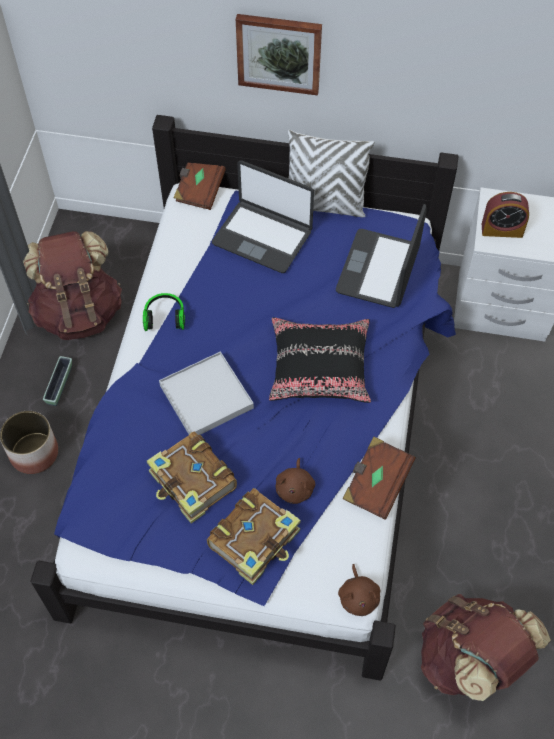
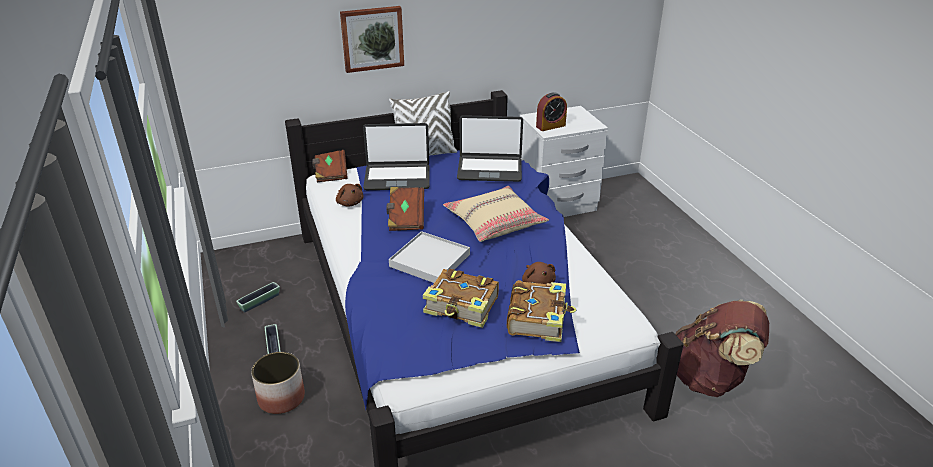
camera: 30 degrees left, 25 degrees down
brown backpack [23,231,122,340] -> planter [236,282,280,313]
headphones [143,293,185,331] -> none
black pillow [269,317,371,403] -> beige pillow [443,186,549,242]
laptop [336,204,427,308] -> laptop turned 75 degrees counterclockwise [457,115,523,182]
brown plush toy [338,564,380,616] -> brown plush toy moved to [336,184,364,206]
brown book [343,436,416,520] -> brown book moved to [386,187,424,231]

